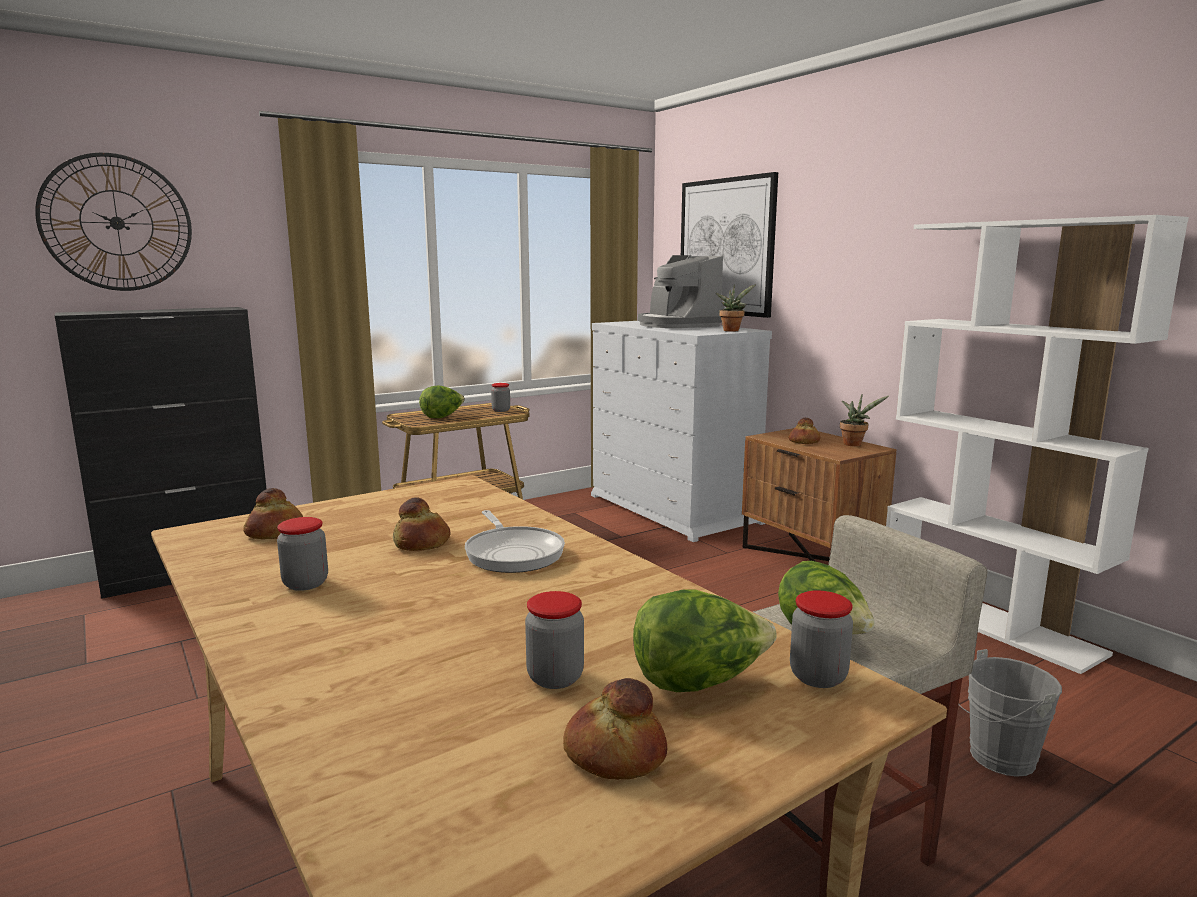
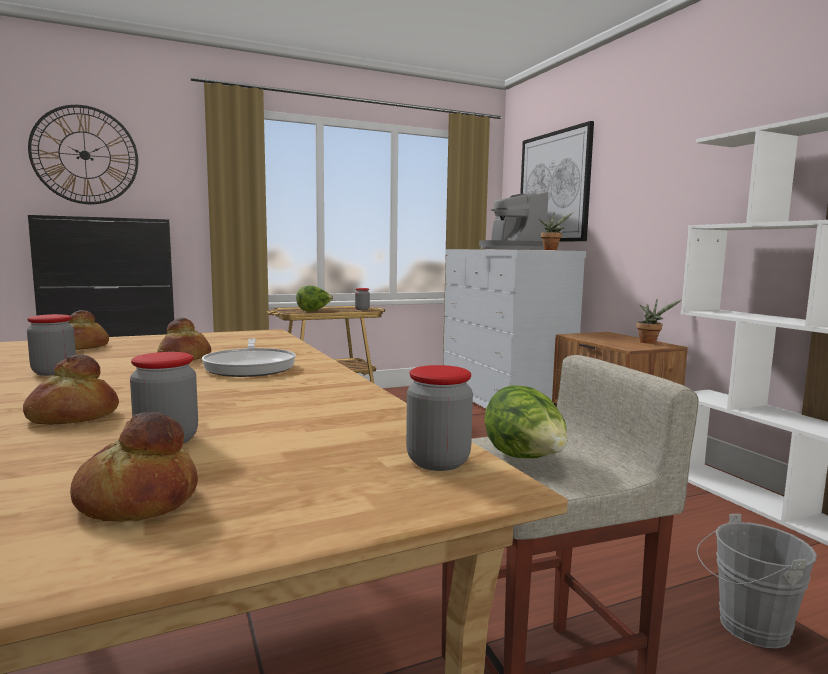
camera: 10 degrees right, 5 degrees down
lettuce [633,590,777,692] -> none
bread [788,418,821,444] -> bread moved to [23,354,119,424]

